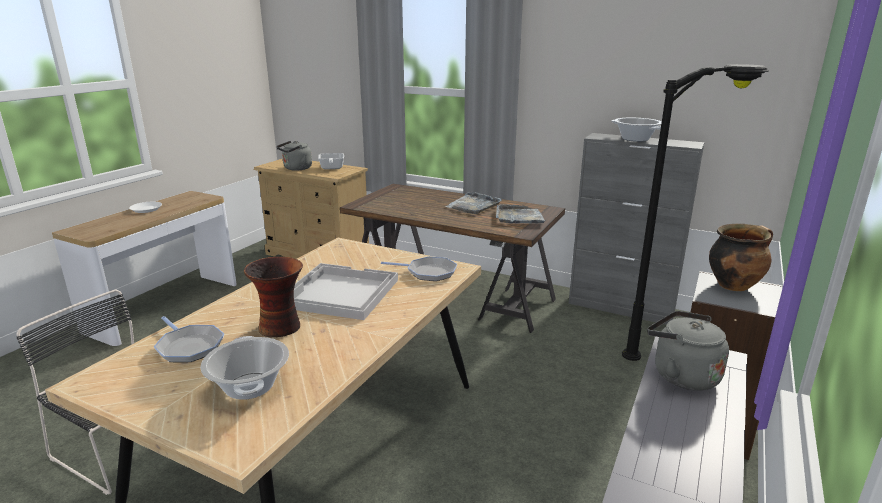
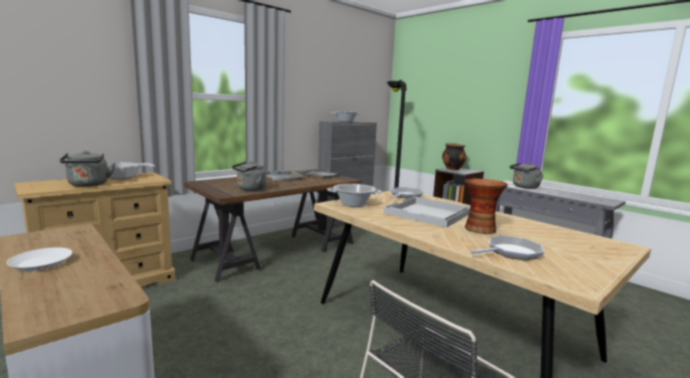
camera: 70 degrees left, 10 degrees down
cooking pot [200,336,289,400] -> cooking pot moved to [327,184,382,207]
none -> grey kettle [232,161,266,191]

